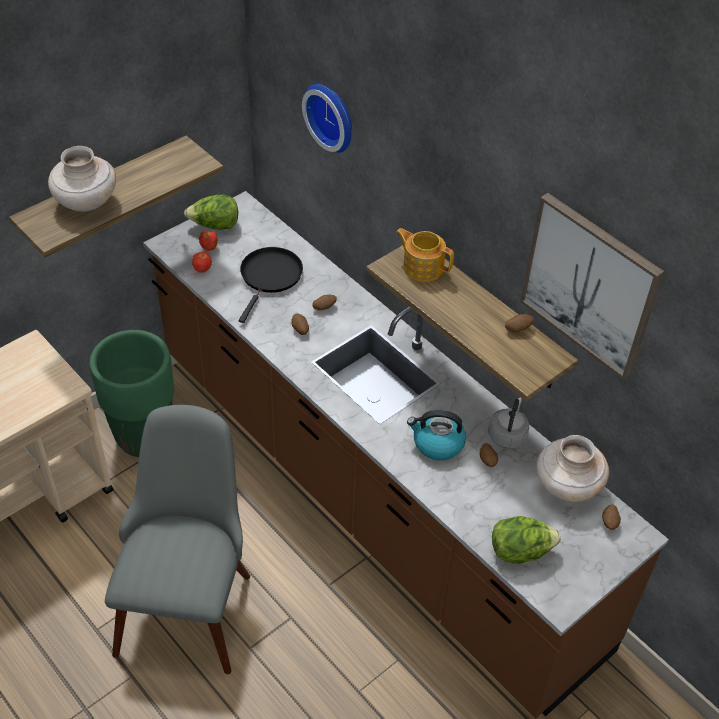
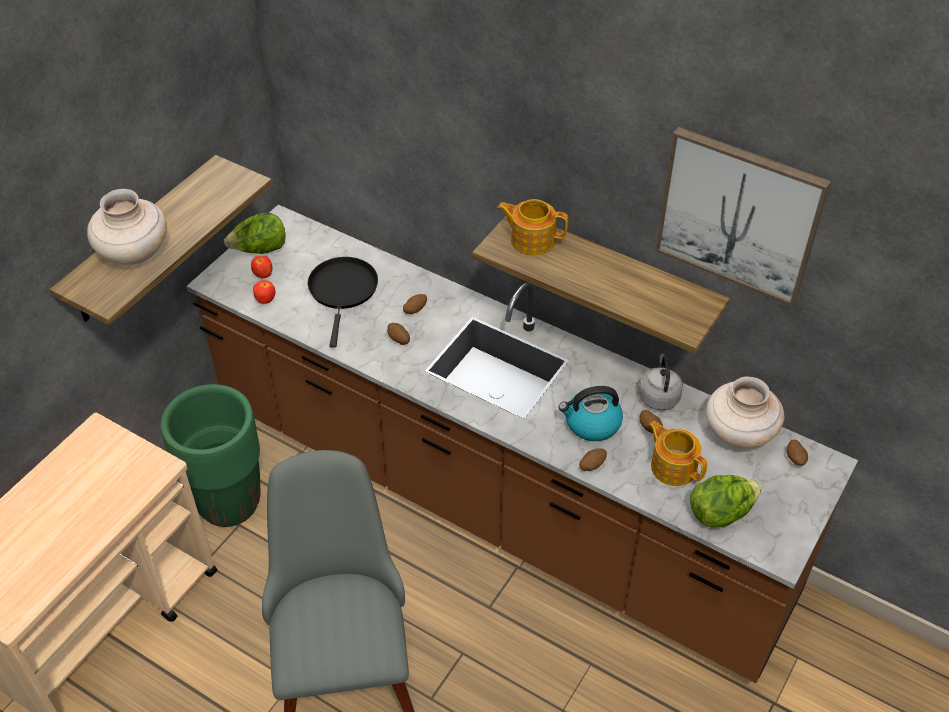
camera: 15 degrees left, 0 degrees up
wall clock [302,84,352,153] -> none
potato [505,314,534,332] -> potato moved to [579,448,607,471]
none -> teapot [649,421,707,486]

